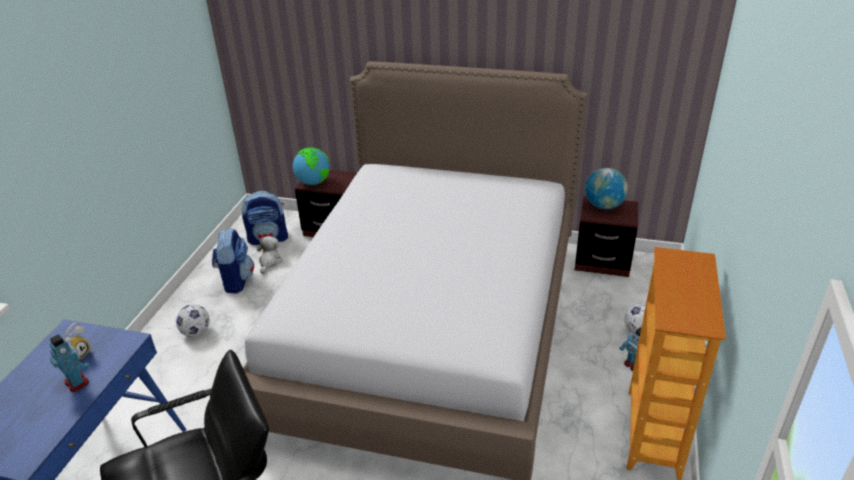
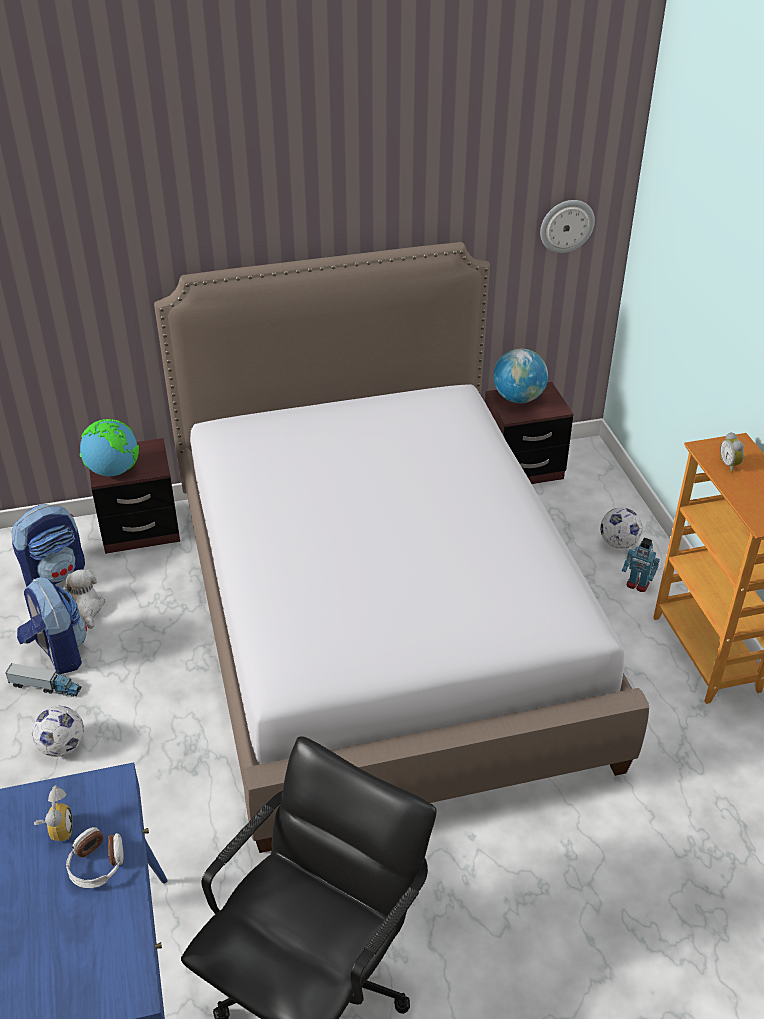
camera: 30 degrees left, 5 degrees up
toy robot [49,334,90,392] -> headphones [66,827,123,888]
none -> toy truck [5,663,81,697]
none -> wall clock [540,200,595,253]
none -> alarm clock [720,432,744,472]

